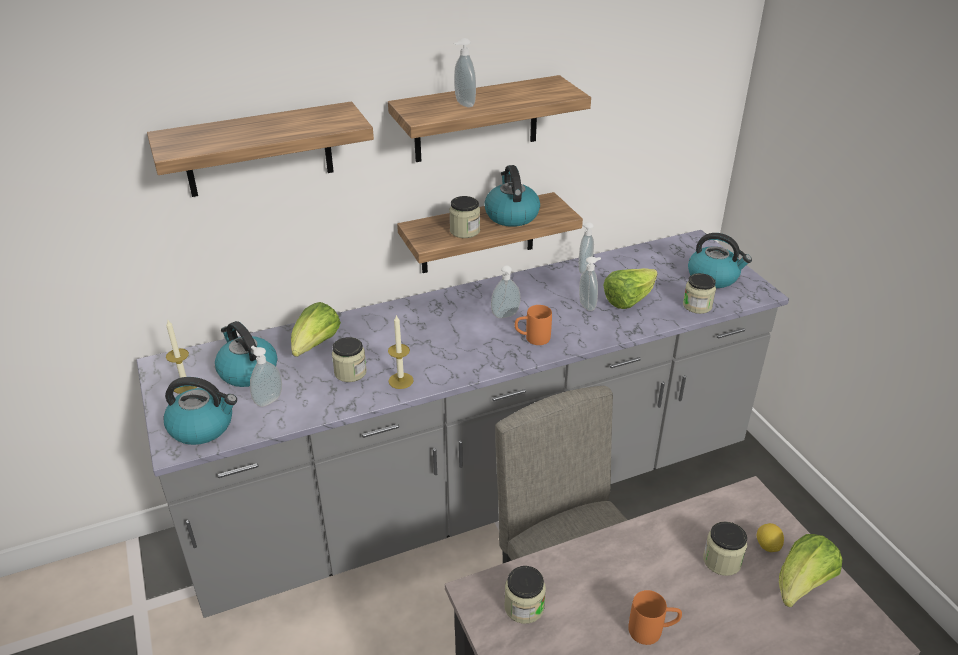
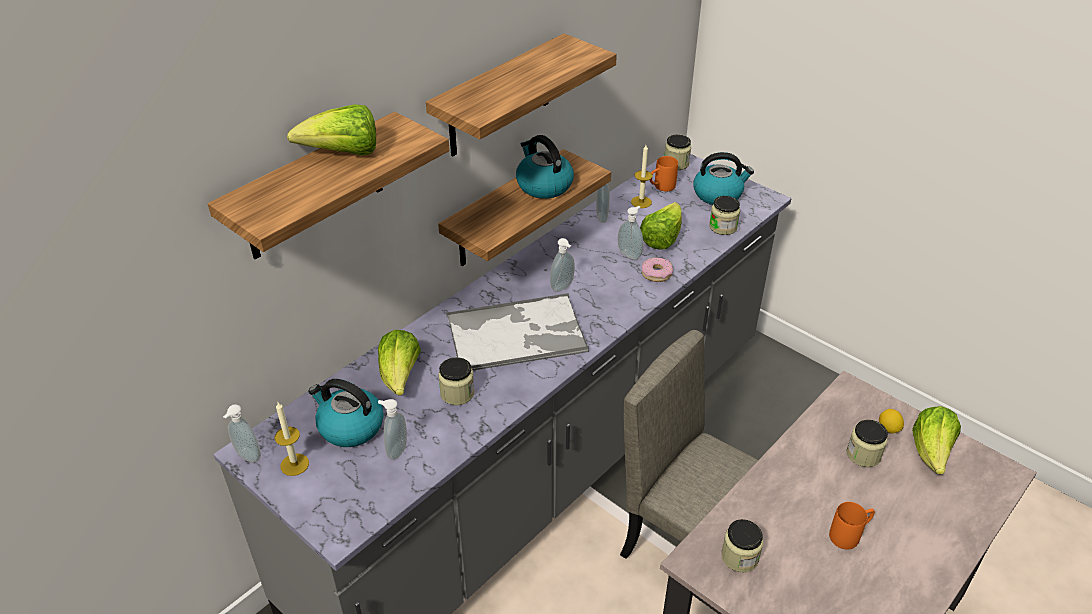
camera: 25 degrees left, 5 degrees up
kettle [163,377,237,445] -> none
candle [388,315,414,389] -> candle moved to [631,145,652,208]
jar [449,196,480,238] -> jar moved to [665,134,691,170]
soap dispenser [454,38,476,108] -> soap dispenser moved to [223,404,261,462]
orange mug [515,305,552,345] -> orange mug moved to [650,156,678,191]
none -> lettuce [287,104,376,155]
none -> tray [446,293,589,370]
none -> donut [641,257,673,282]

